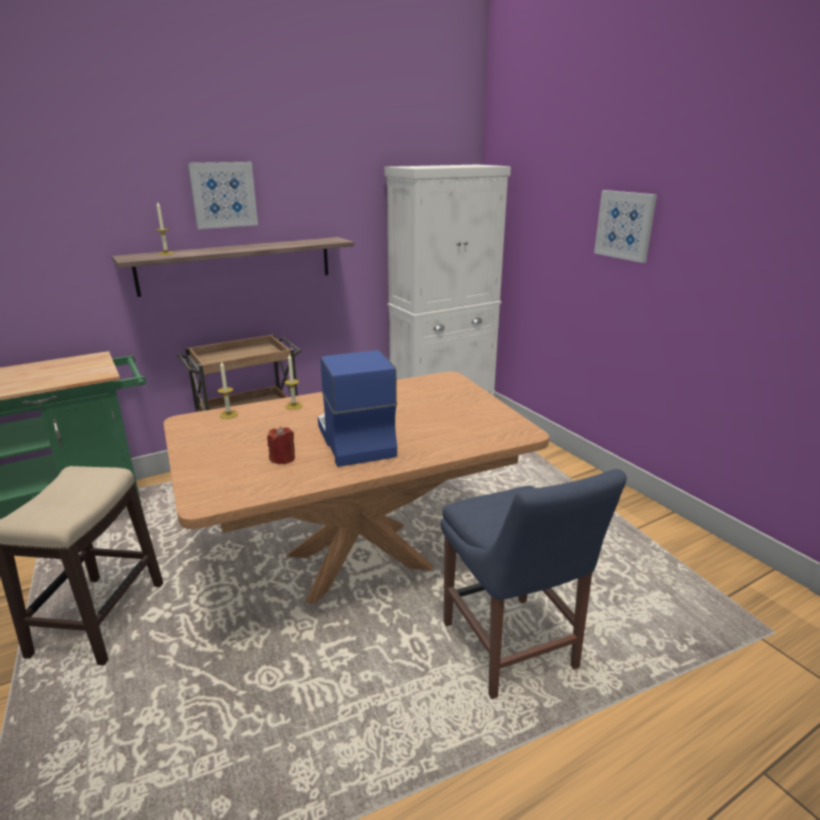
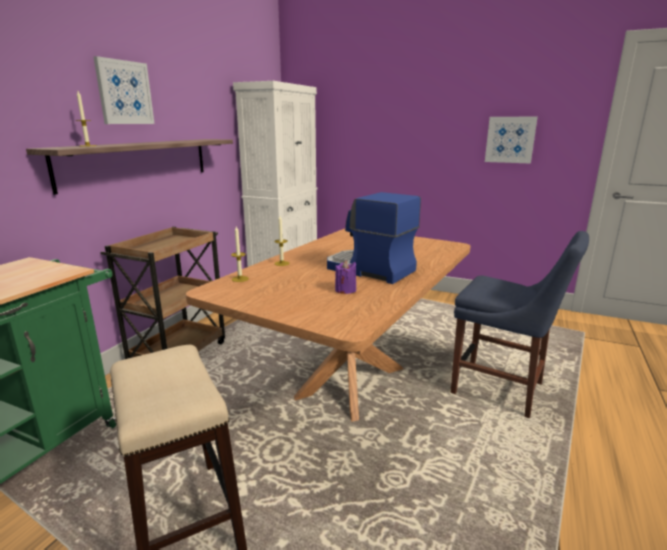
camera: 35 degrees left, 5 degrees down
red candle [267,427,295,464] -> purple candle [335,260,356,294]
picture [594,190,657,263] -> picture moved to [485,117,538,164]

